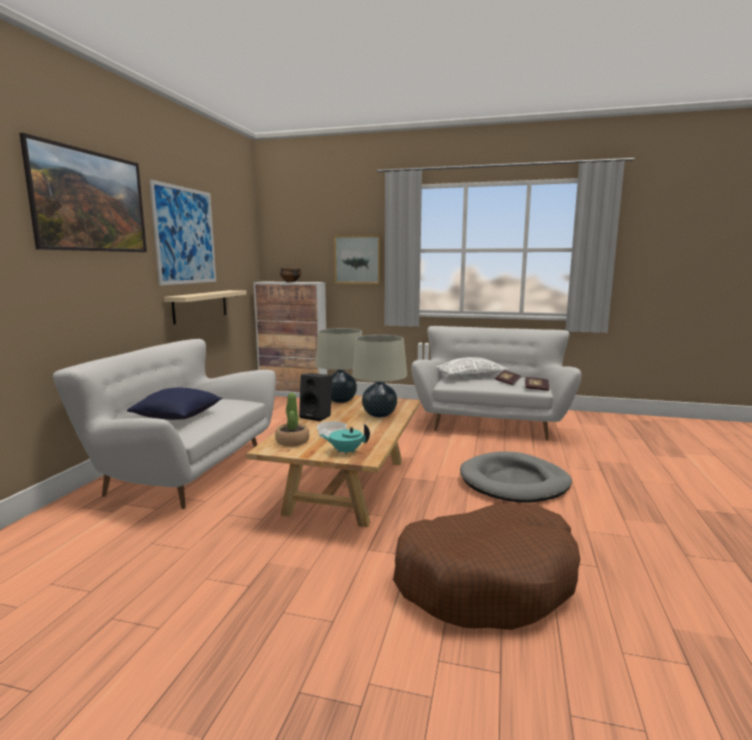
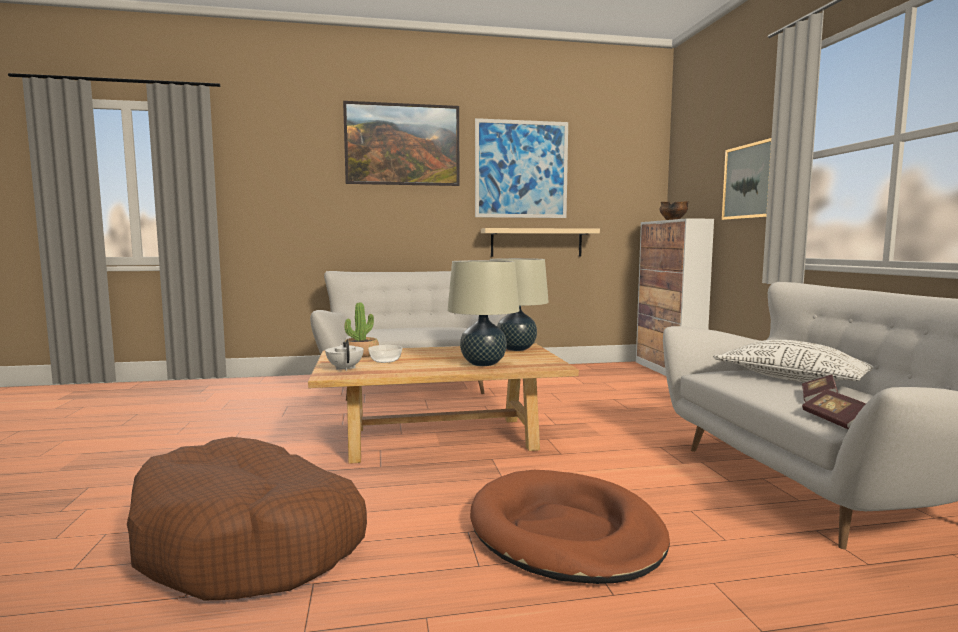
camera: 65 degrees right, 5 degrees down
blue pillow [127,388,223,420] -> none
black speaker [299,373,332,421] -> none
turquoise teapot [320,424,370,455] -> white teapot [325,339,364,371]
grey dog bed [460,451,572,503] -> brown dog bed [470,470,670,584]

